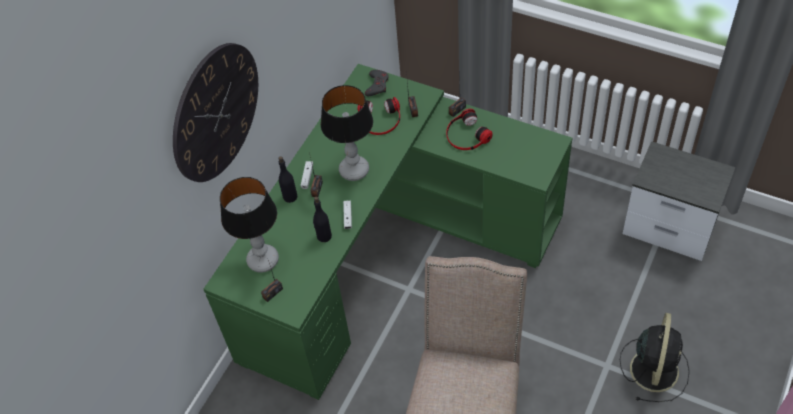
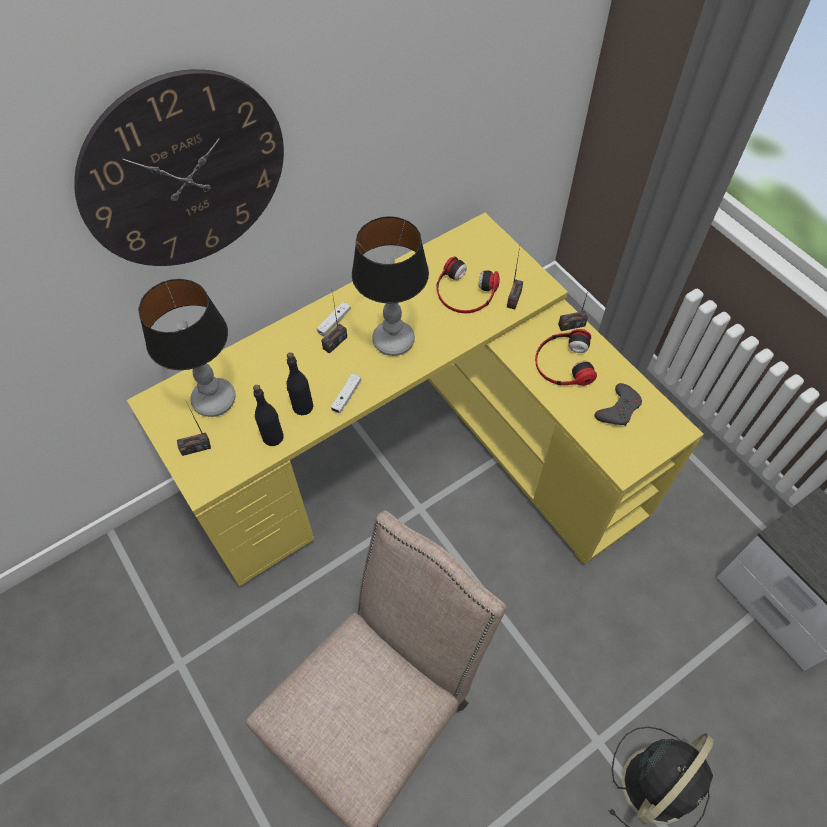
camera: 25 degrees right, 5 degrees up
green desk [203,64,572,400] -> yellow desk [127,213,704,586]
black bottle [278,156,297,203] -> black bottle moved to [253,385,284,446]
grey game controller [365,70,389,96] -> grey game controller moved to [595,383,642,426]

